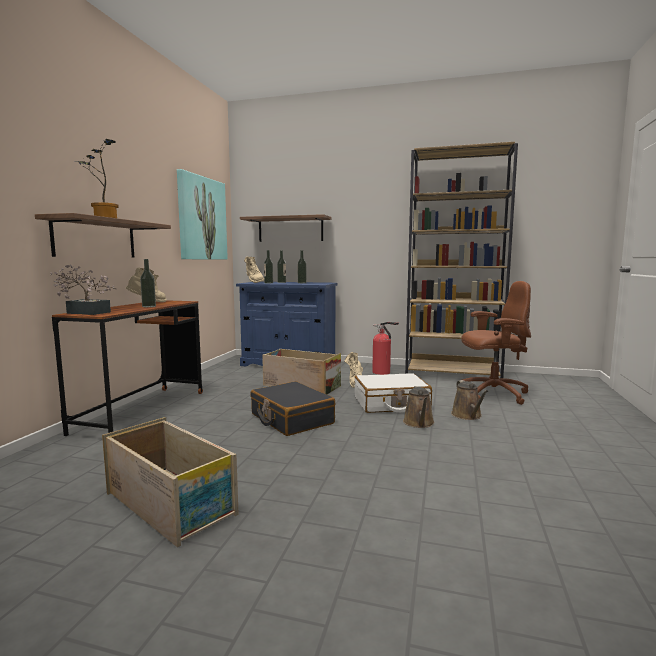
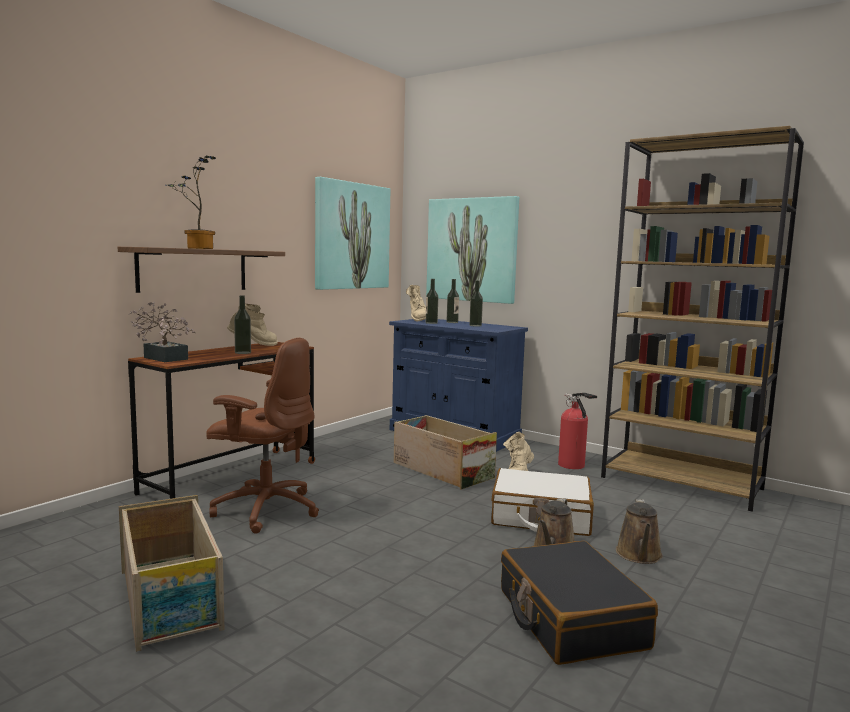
camera: 20 degrees right, 0 degrees up
shelf [240,214,332,242] -> picture [426,196,519,304]
black suitcase [250,381,336,436] -> black suitcase moved to [501,541,658,665]
brown office chair [461,281,531,405] -> brown office chair moved to [206,338,319,534]

